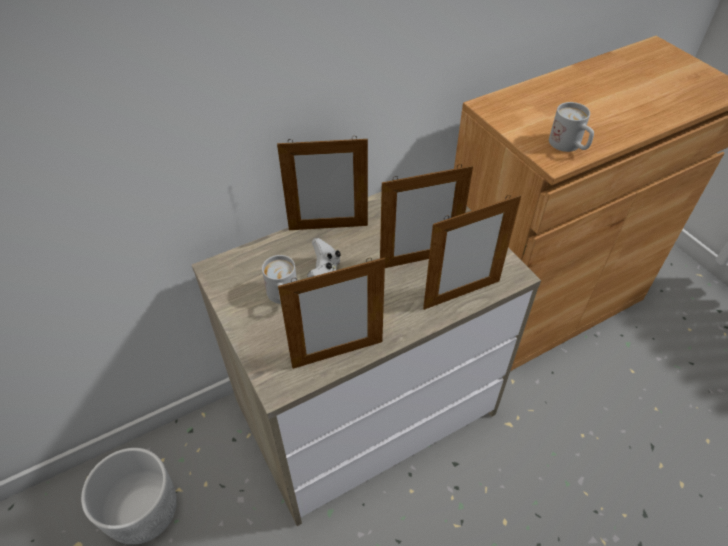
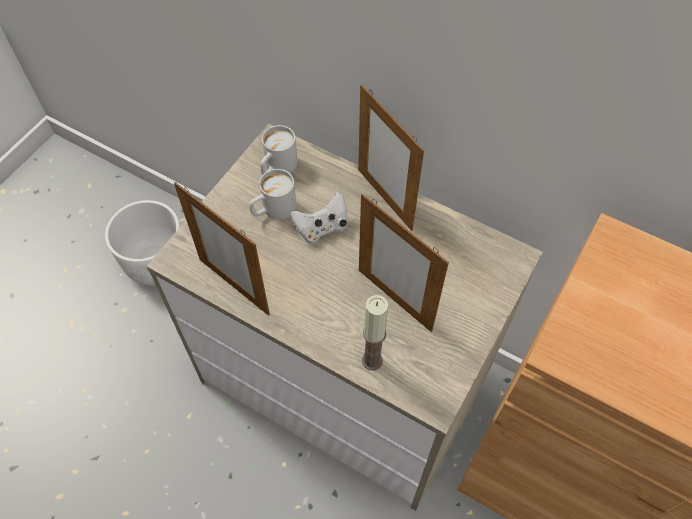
camera: 60 degrees right, 10 degrees up
picture frame [423,195,521,310] -> candle [362,295,388,370]
white mug [549,102,594,152] -> white mug moved to [260,125,298,175]

